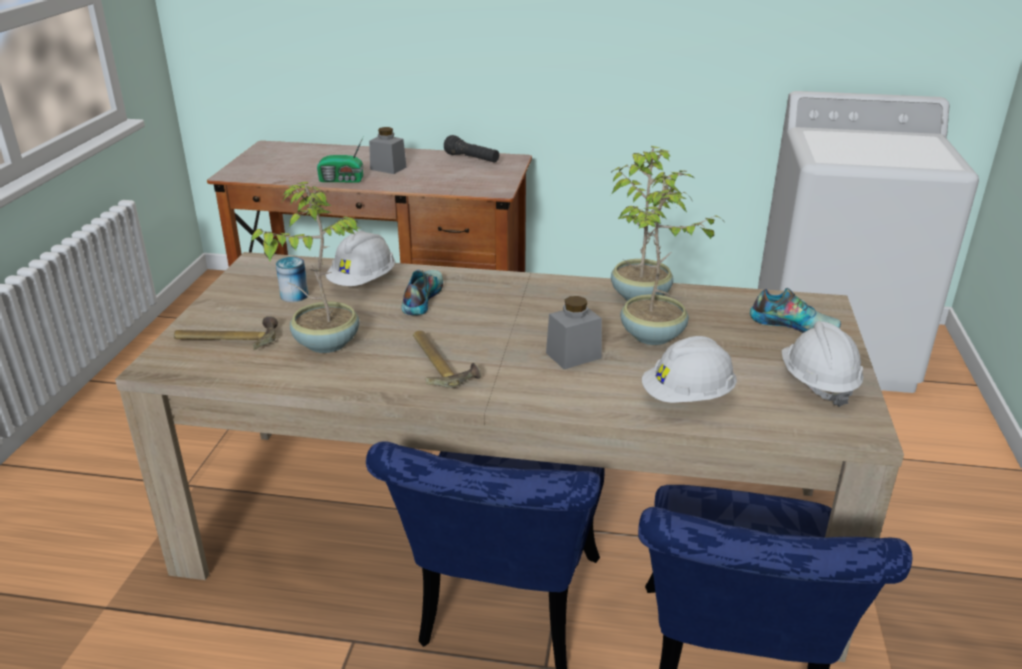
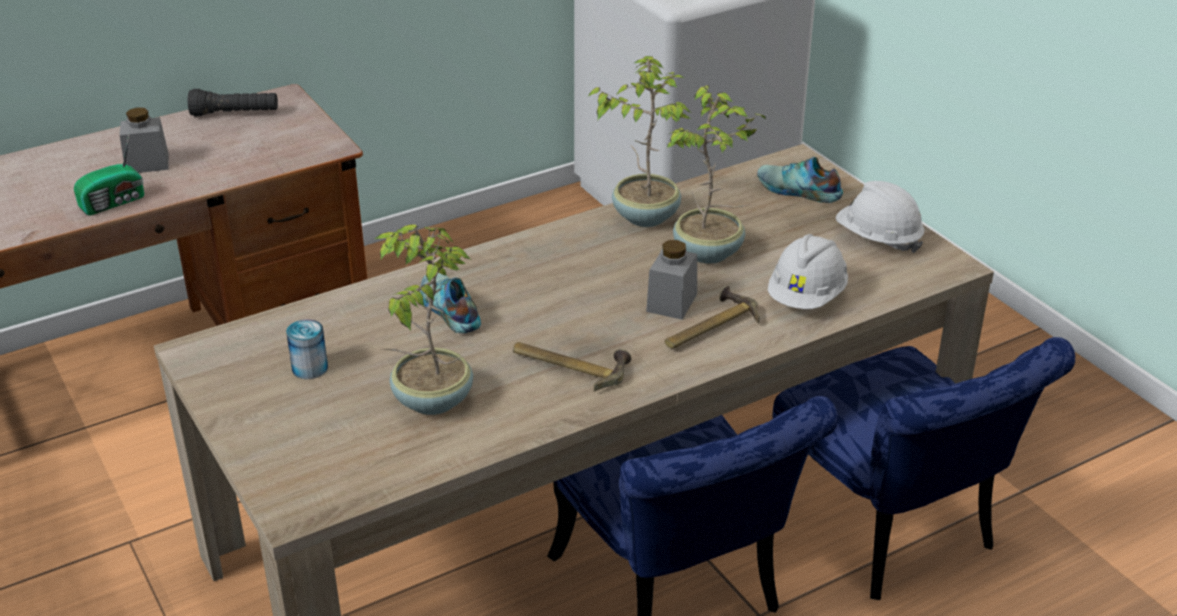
camera: 40 degrees left, 5 degrees up
hammer [174,316,278,350] -> hammer moved to [665,286,760,349]
white hard hat [326,231,395,286] -> none
shoe [750,288,841,333] -> shoe turned 135 degrees counterclockwise [757,157,843,203]

